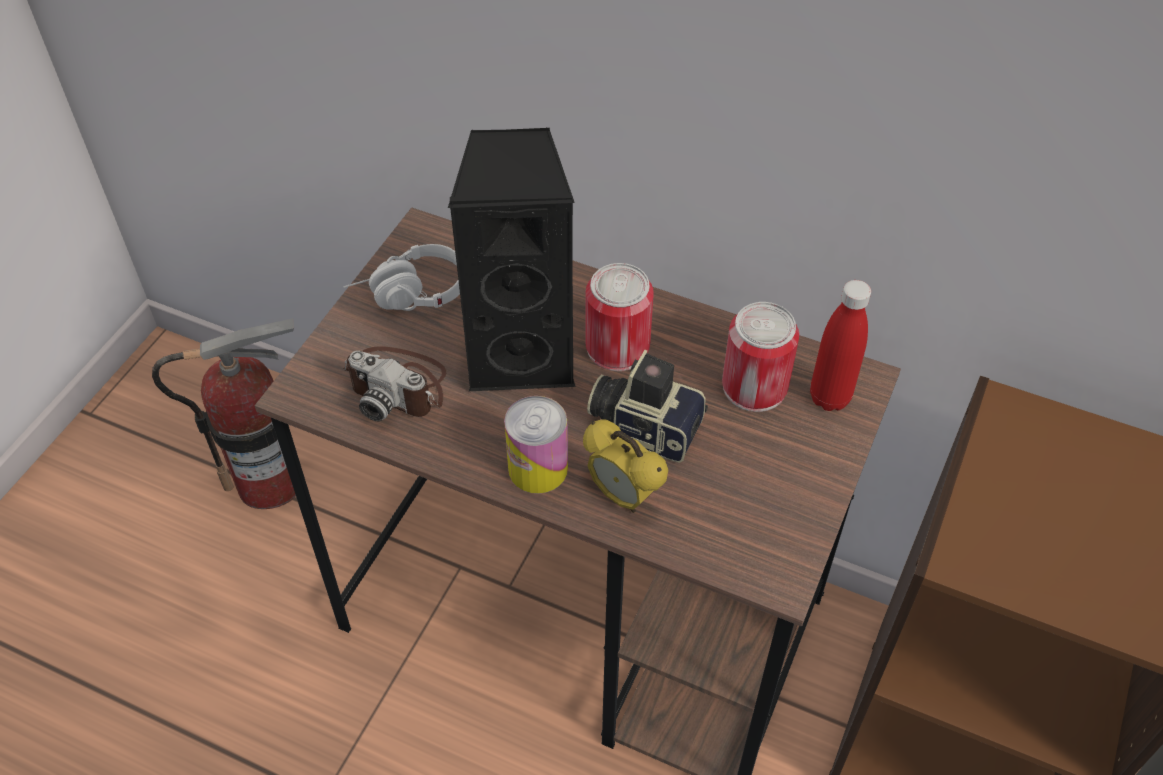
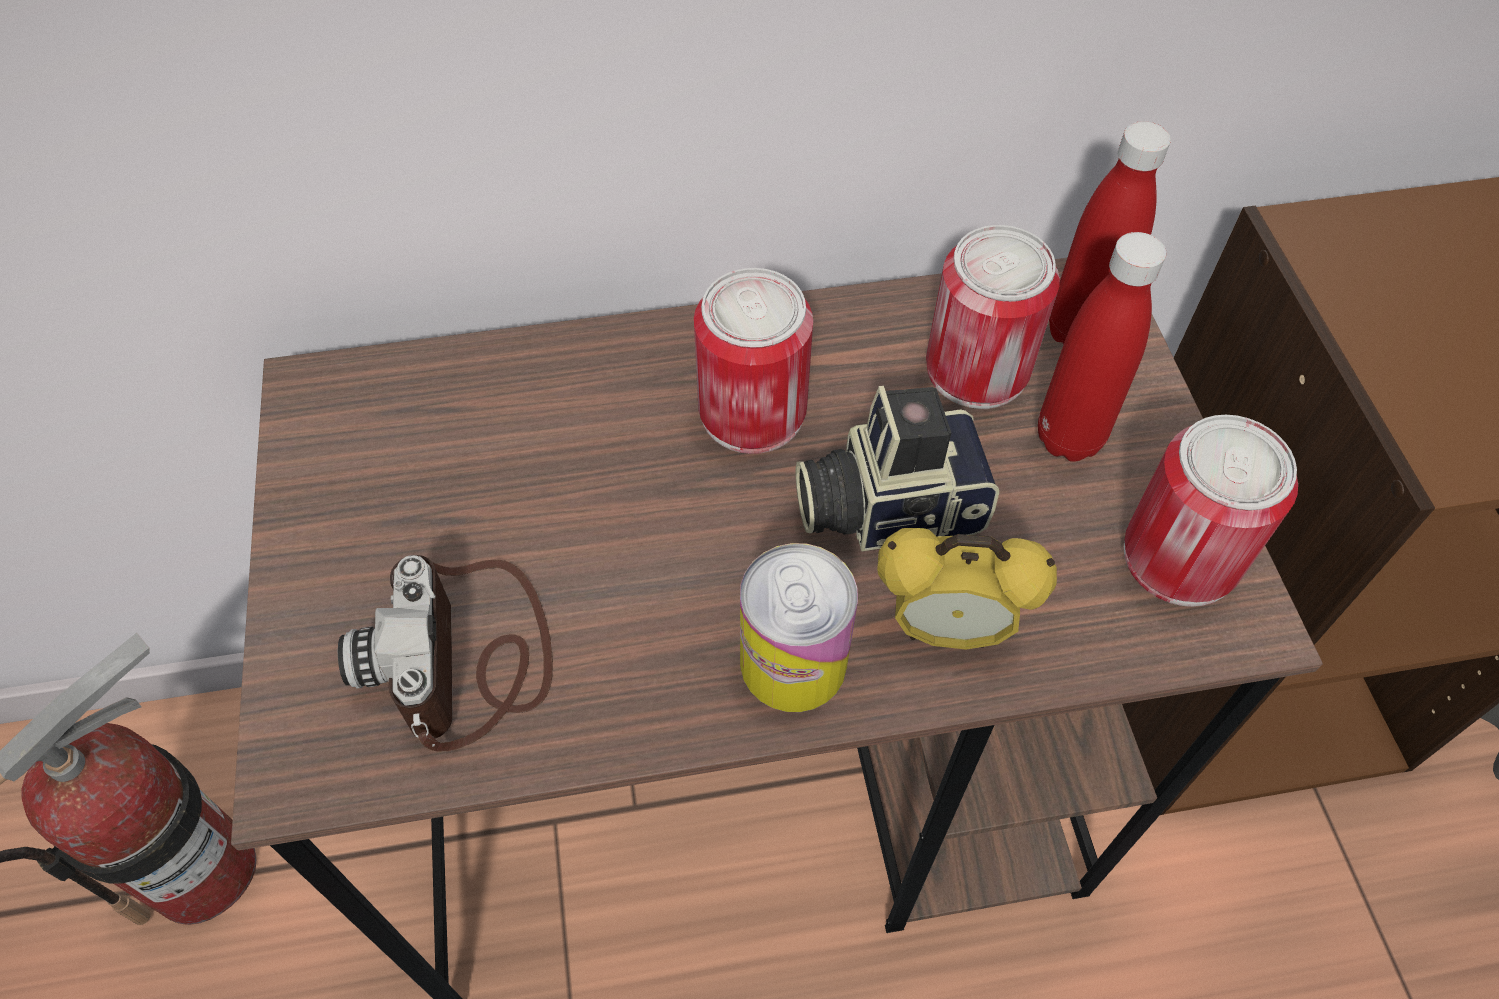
camera: 35 degrees left, 5 degrees up
camera [342,347,446,421] -> camera turned 90 degrees clockwise [338,555,553,752]
white headphones [343,244,460,311] -> none
black speaker [448,128,576,392] -> none
none -> red bottle [1038,232,1166,462]
none -> can [1124,415,1298,607]

